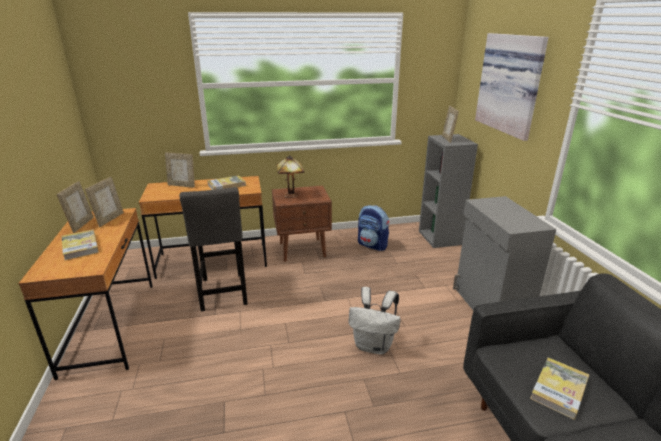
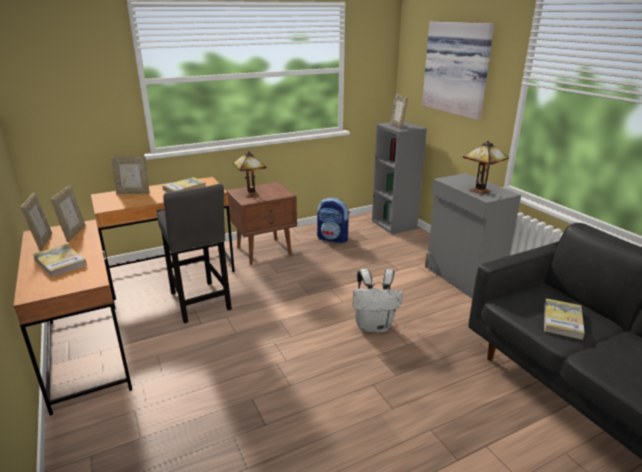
camera: 15 degrees left, 0 degrees up
none -> table lamp [463,141,509,195]

